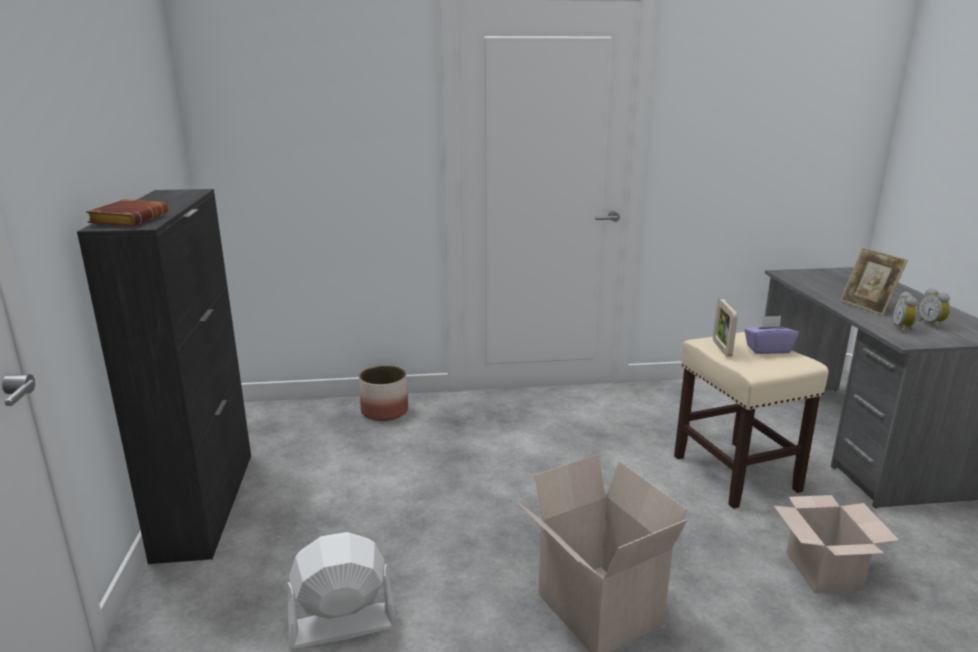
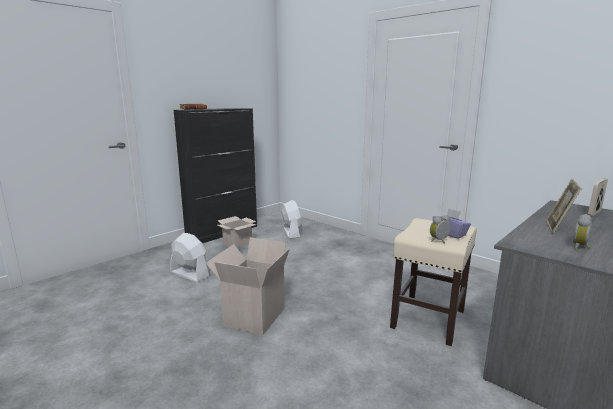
camera: 50 degrees right, 5 degrees down
planter [359,365,408,421] -> none
picture frame [713,299,738,356] -> picture frame moved to [588,179,608,217]
cardboard box [773,495,899,593] -> cardboard box moved to [218,216,256,248]
alarm clock [893,291,918,332] -> alarm clock moved to [430,215,451,243]
none -> white fan [282,200,302,239]

